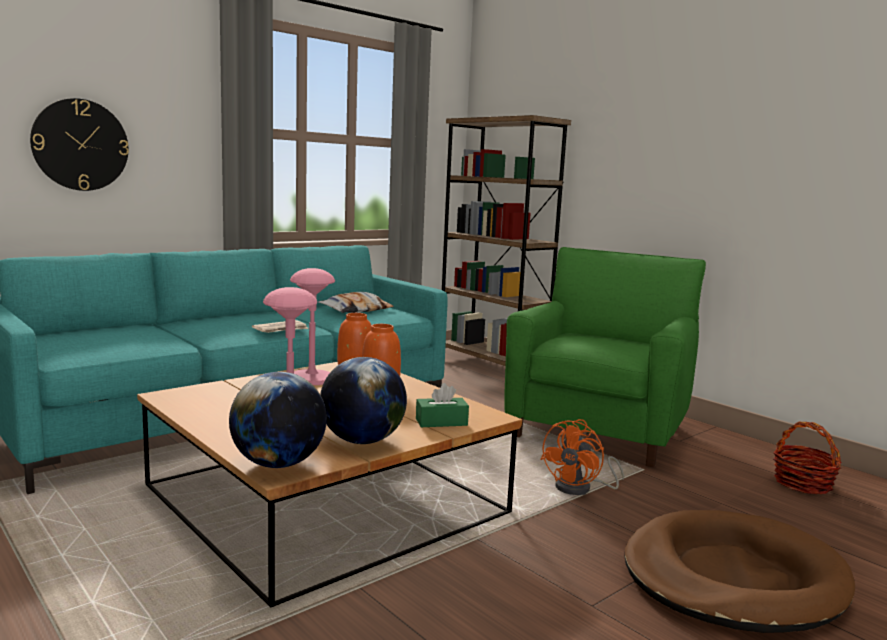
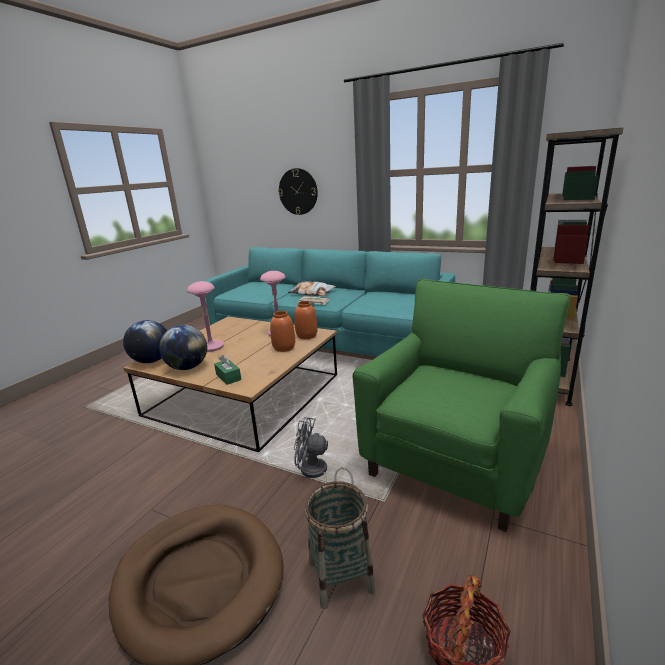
camera: 70 degrees right, 10 degrees up
pillow [318,292,394,313] -> pillow moved to [288,282,336,296]
green armchair [504,247,706,467] -> green armchair turned 60 degrees counterclockwise [353,279,570,532]
orange fan [540,419,624,495] -> grey fan [294,417,354,485]
none -> basket [304,481,375,609]

